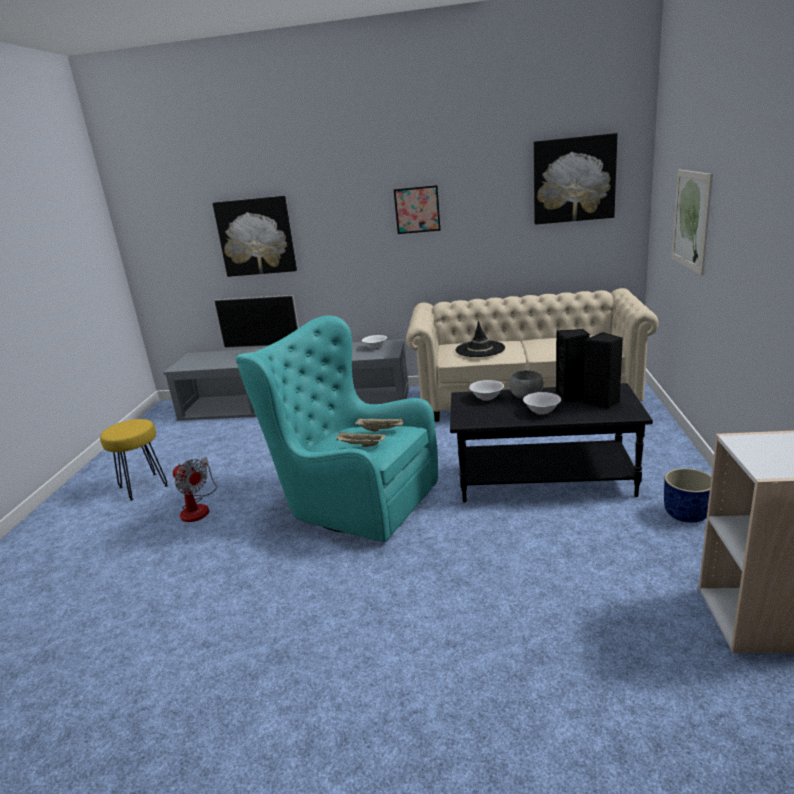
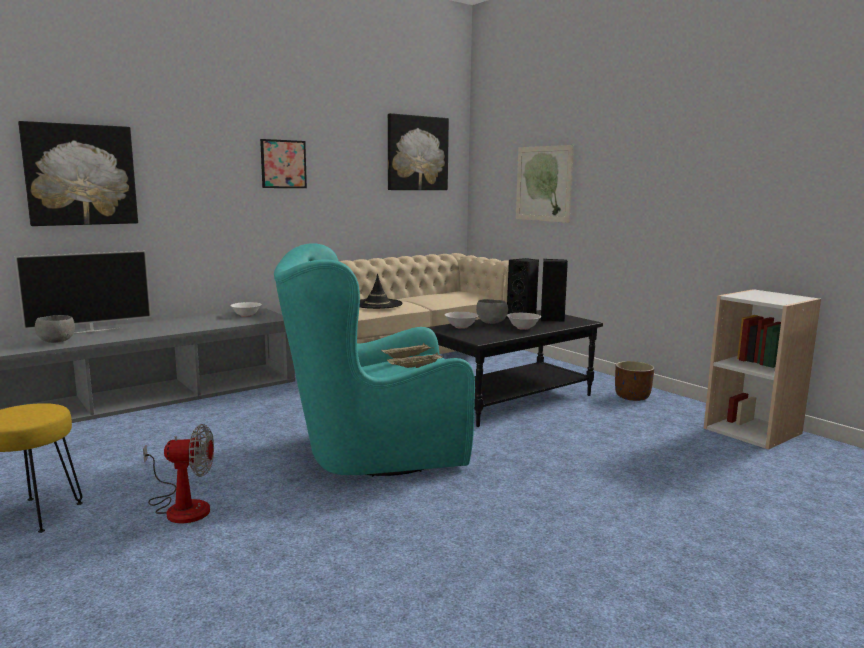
camera: 45 degrees left, 10 degrees down
blue planter [664,468,711,523] -> brown planter [615,361,654,401]
none -> grey bowl [35,315,75,343]

